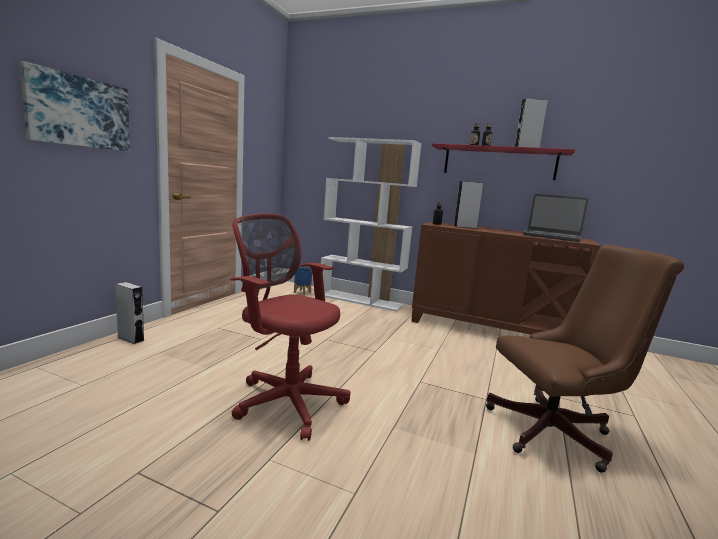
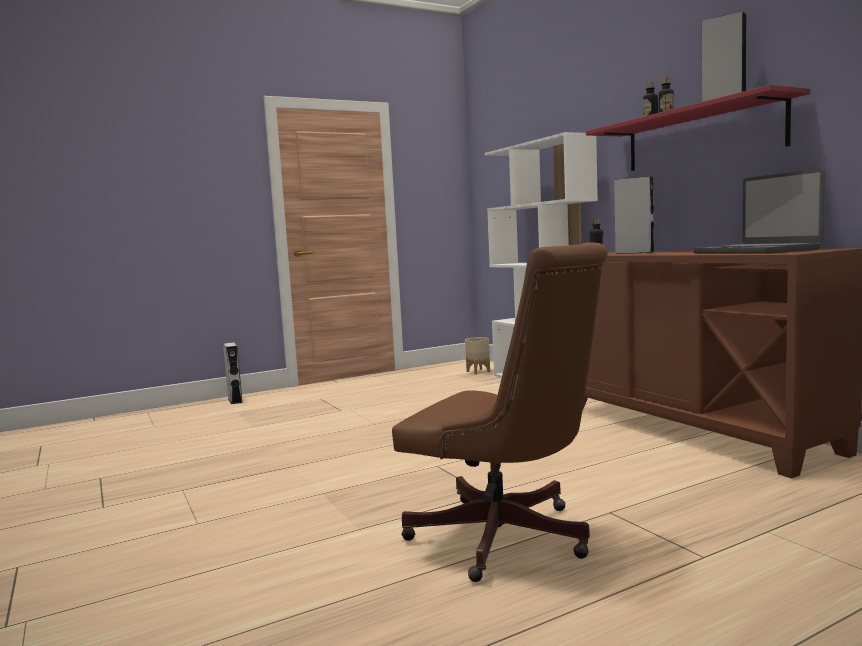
camera: 40 degrees right, 5 degrees down
picture [19,61,130,151] -> none
red office chair [231,213,351,441] -> none
blue planter [294,268,312,295] -> beige planter [465,337,490,374]

